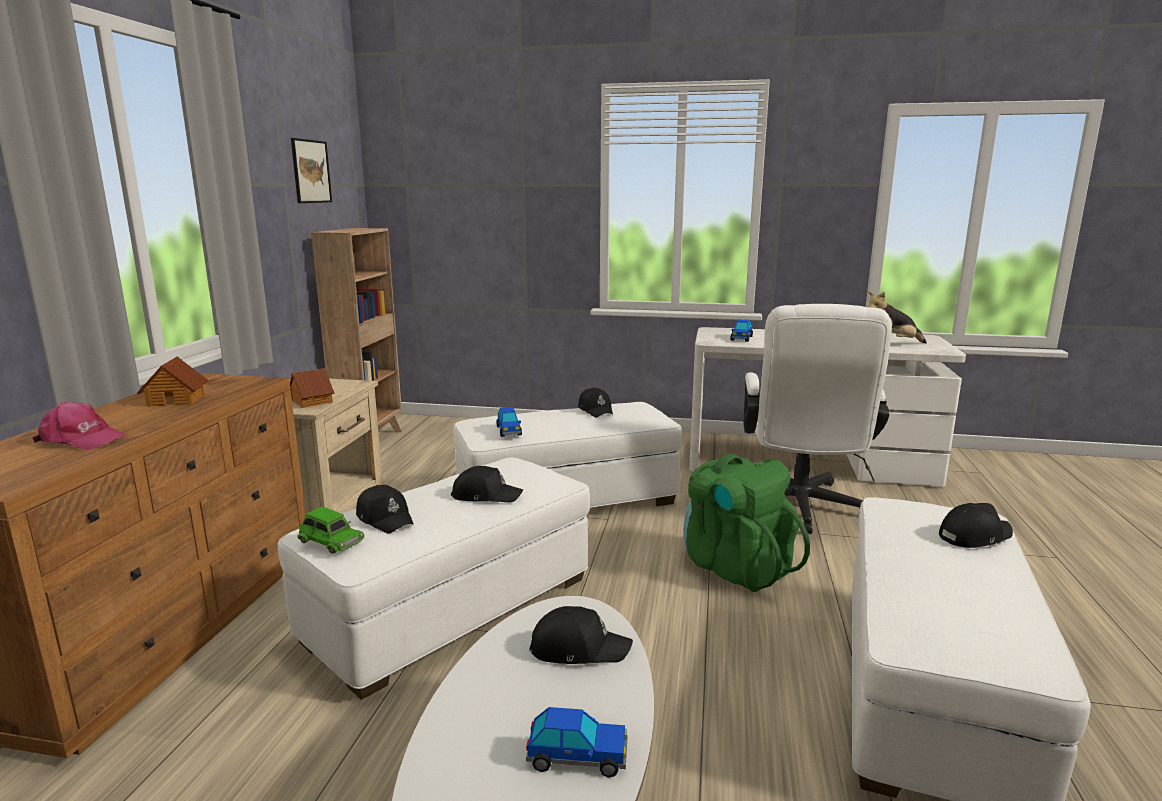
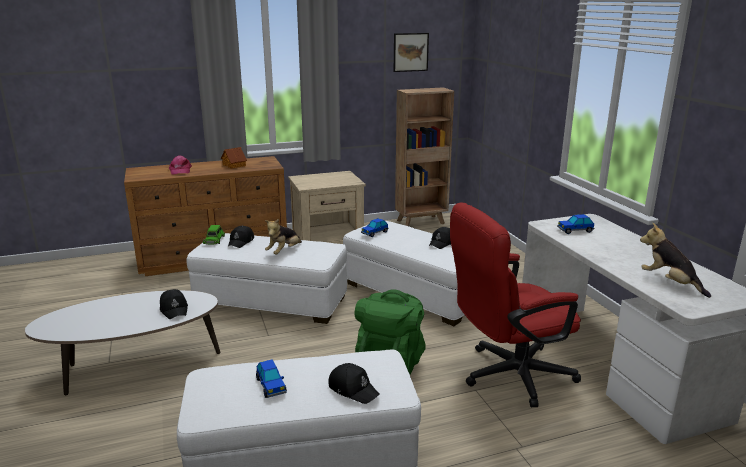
camera: 60 degrees right, 5 degrees up
toy house [290,368,334,408] -> none
black cap [451,466,523,503] -> plush toy [265,219,302,254]
toy car [526,707,627,778] -> toy car moved to [256,359,287,398]
white office chair [743,304,892,534] -> red office chair [450,203,581,407]

